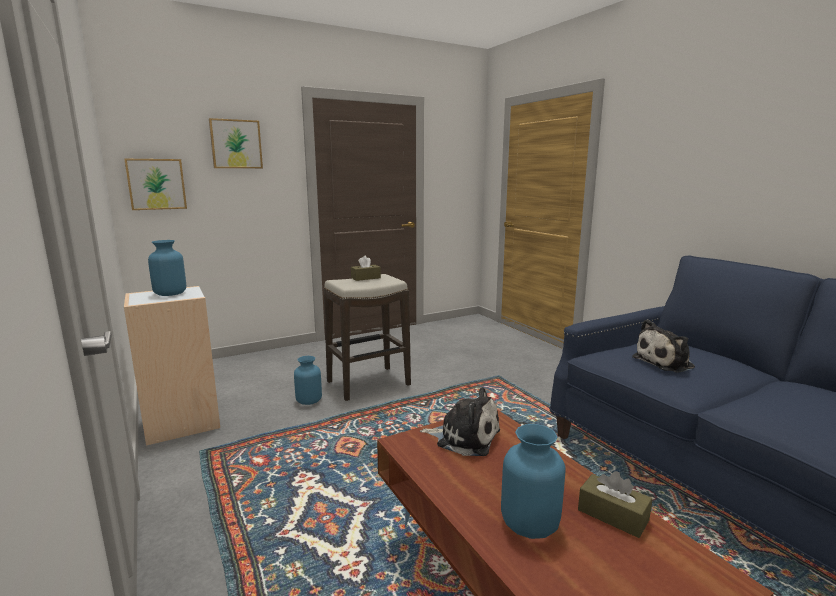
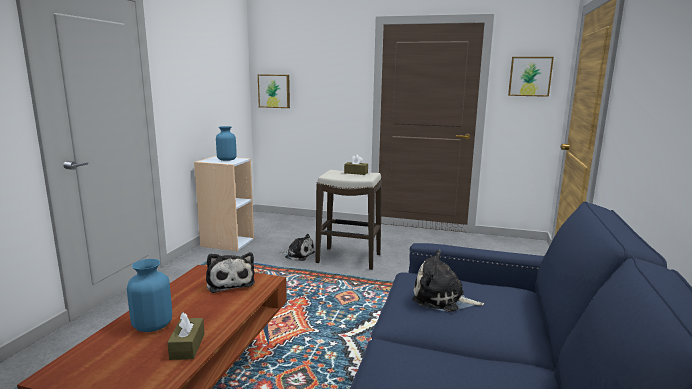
camera: 45 degrees right, 0 degrees up
picture [209,118,263,168] -> picture moved to [508,57,554,97]
blue vase [294,356,322,405] -> plush toy [280,234,315,261]

